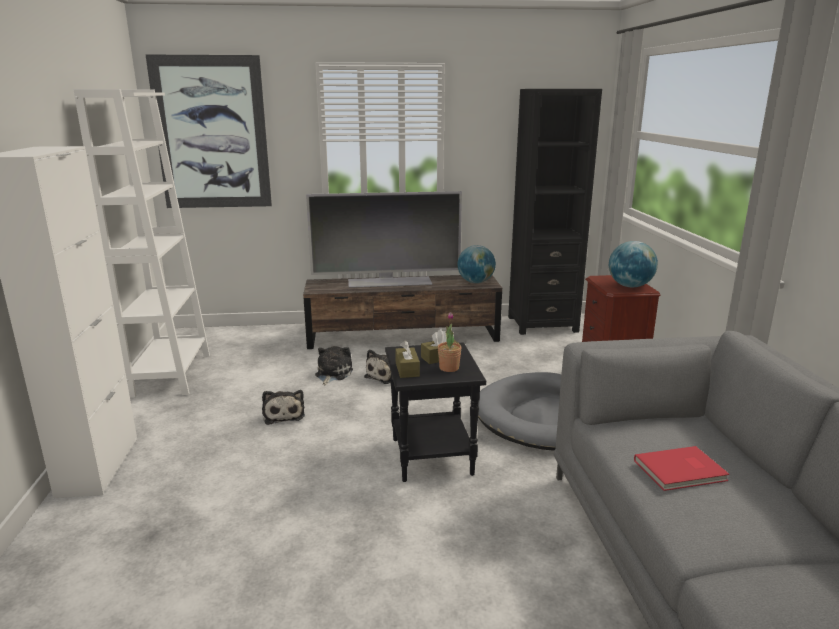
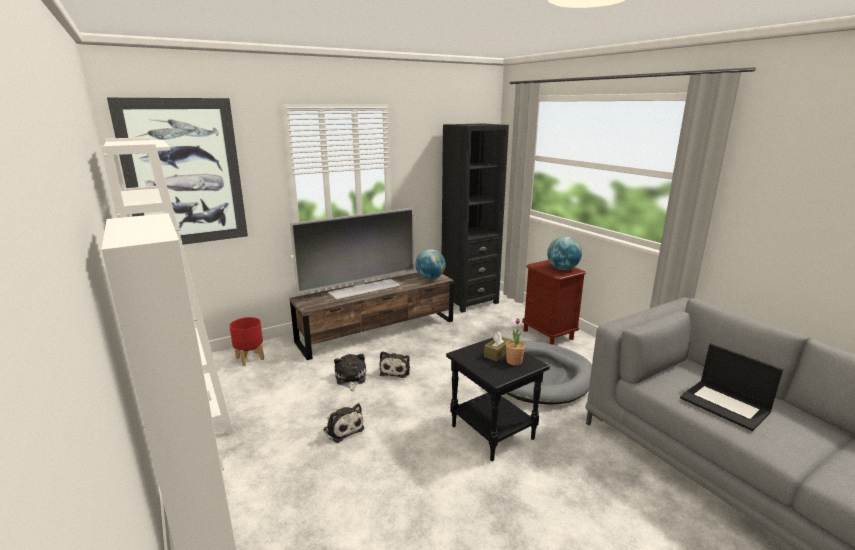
camera: 25 degrees left, 0 degrees up
brown tissue box [395,340,420,378] -> none
red book [634,446,730,491] -> laptop [680,343,783,431]
none -> red planter [229,317,264,366]

